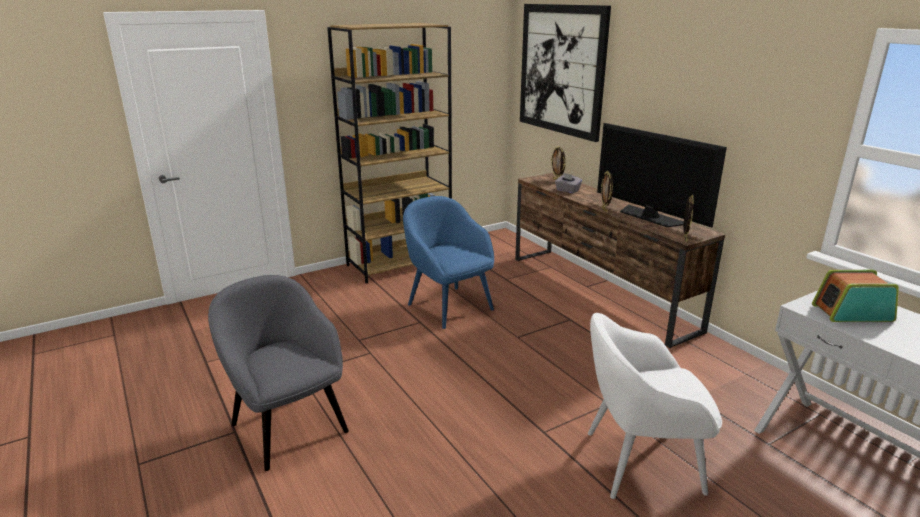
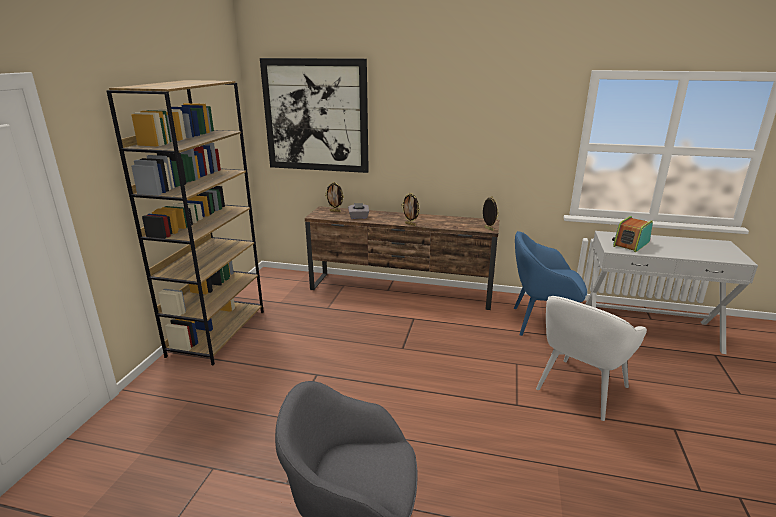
camera: 45 degrees left, 0 degrees up
blue armchair [403,196,494,329] -> blue armchair moved to [514,231,587,336]
television [597,123,727,227] -> none

